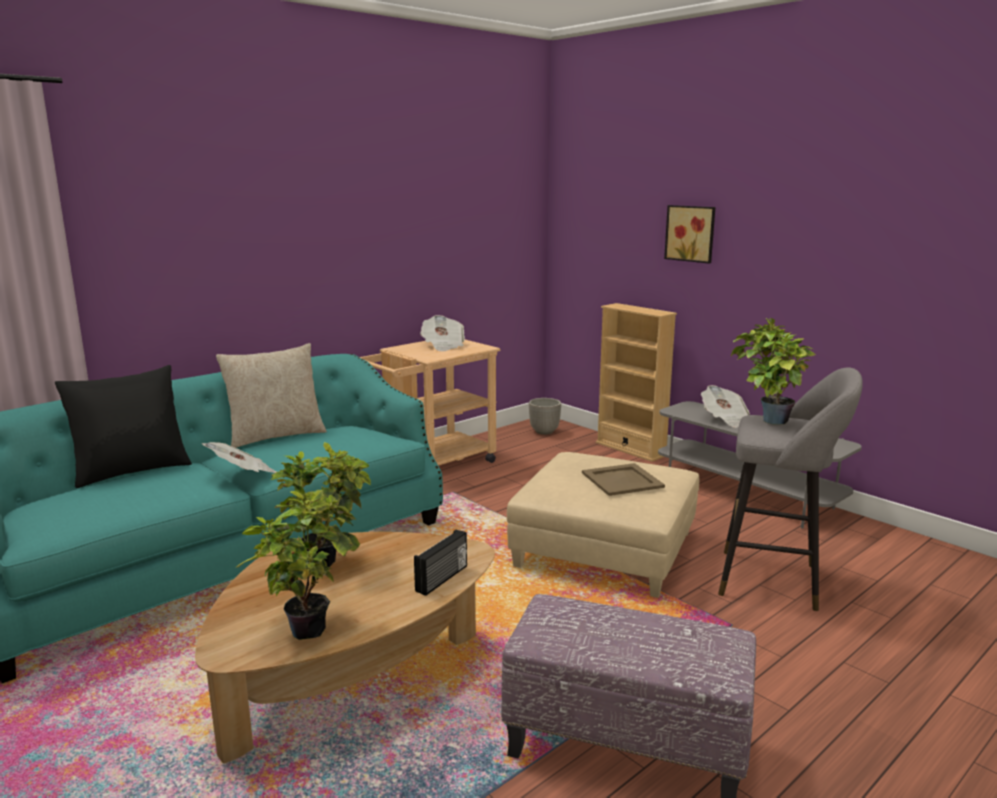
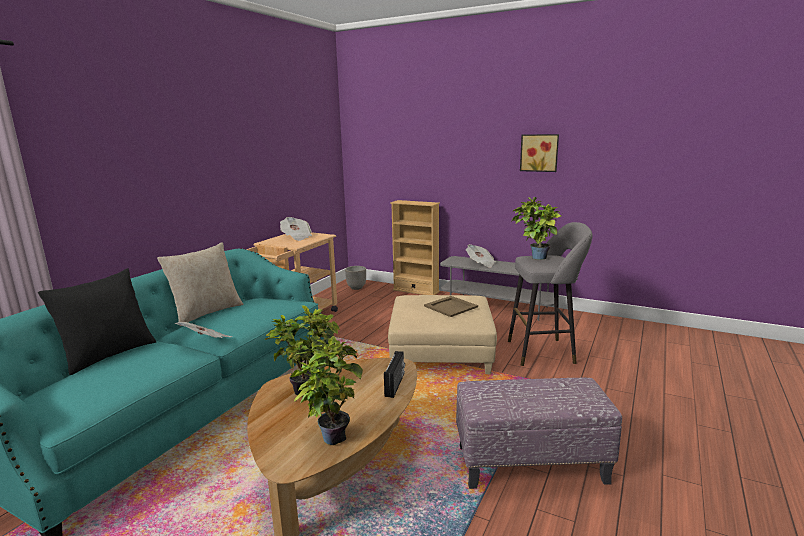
camera: 20 degrees left, 0 degrees up
picture [664,205,715,263] -> picture moved to [520,134,559,172]

